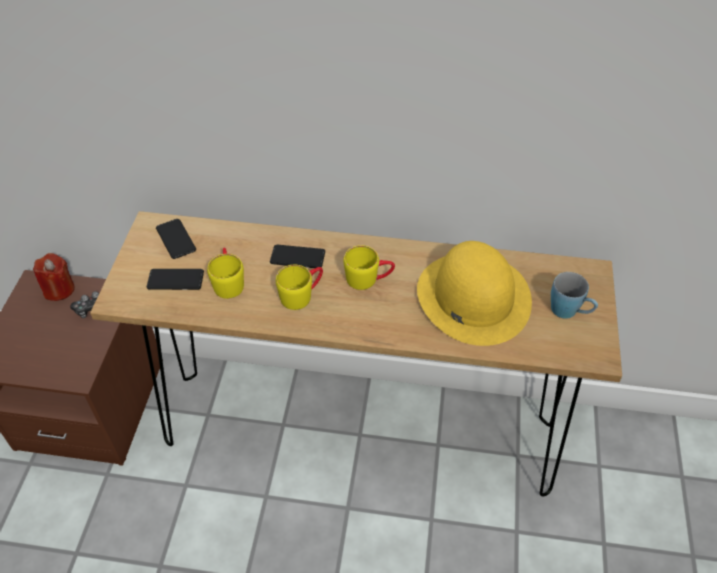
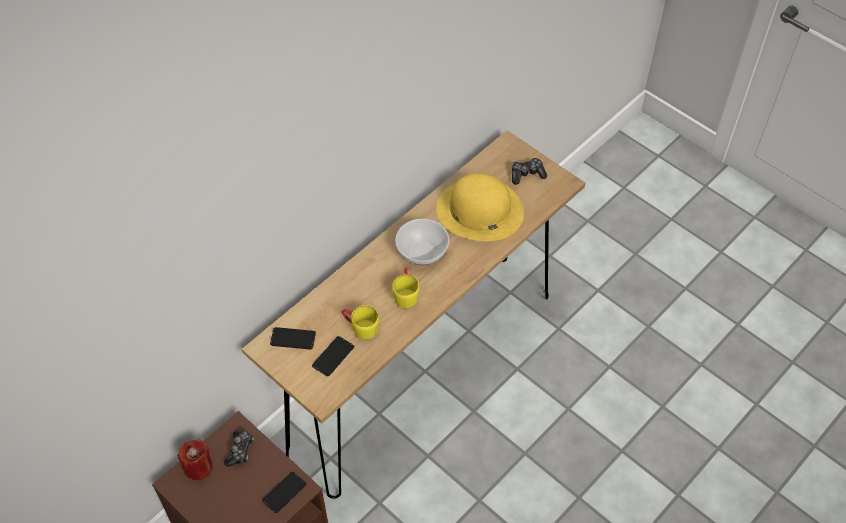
camera: 55 degrees left, 5 degrees up
phone [270,245,325,268] -> phone moved to [262,472,306,513]
yellow mug [343,245,395,290] -> bowl [395,219,449,265]
blue mug [551,272,598,318] -> game controller [512,158,547,185]

